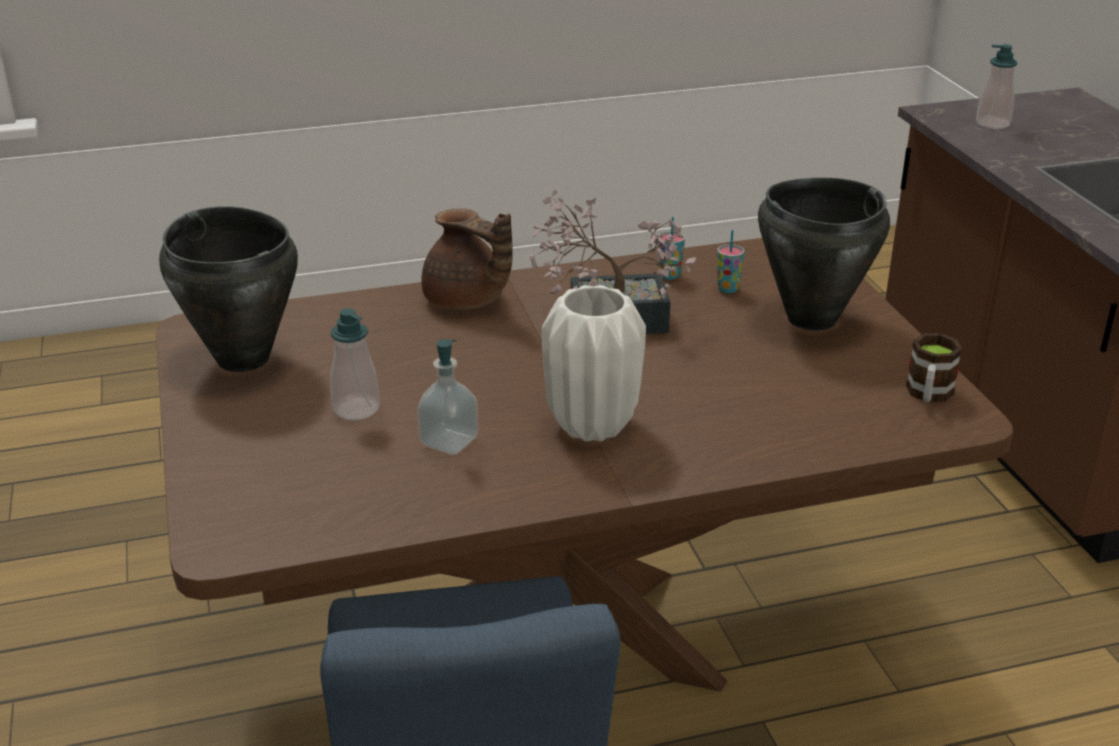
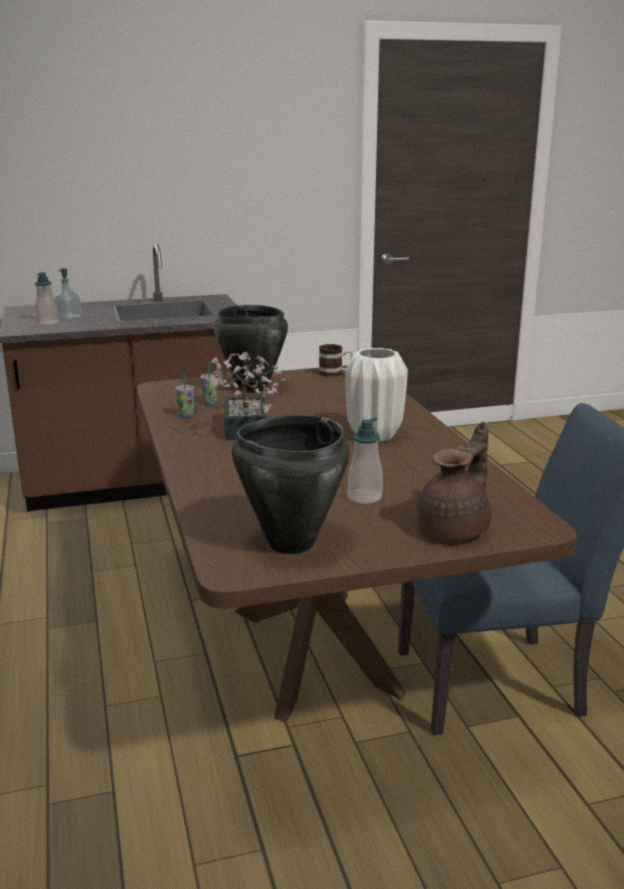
camera: 90 degrees left, 10 degrees down
soap dispenser [417,339,478,455] -> soap dispenser moved to [54,268,82,320]
brown teapot [421,208,513,310] -> brown teapot moved to [416,421,491,540]

